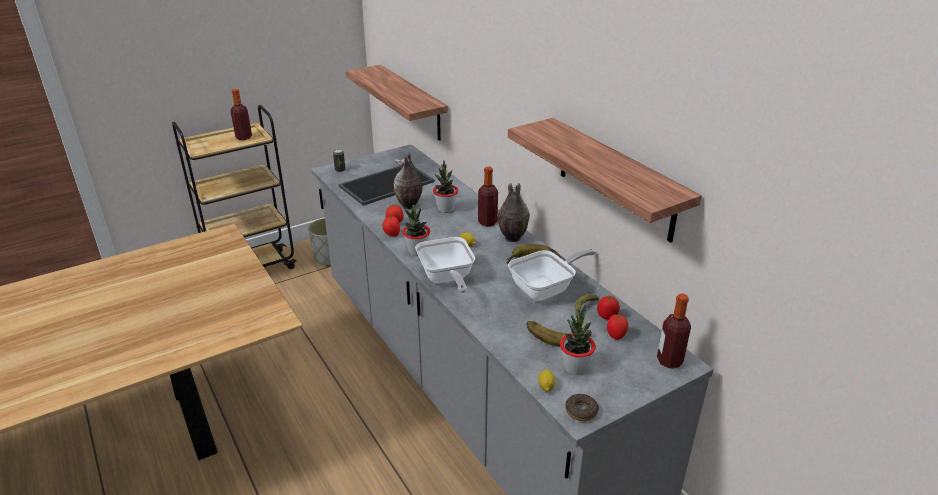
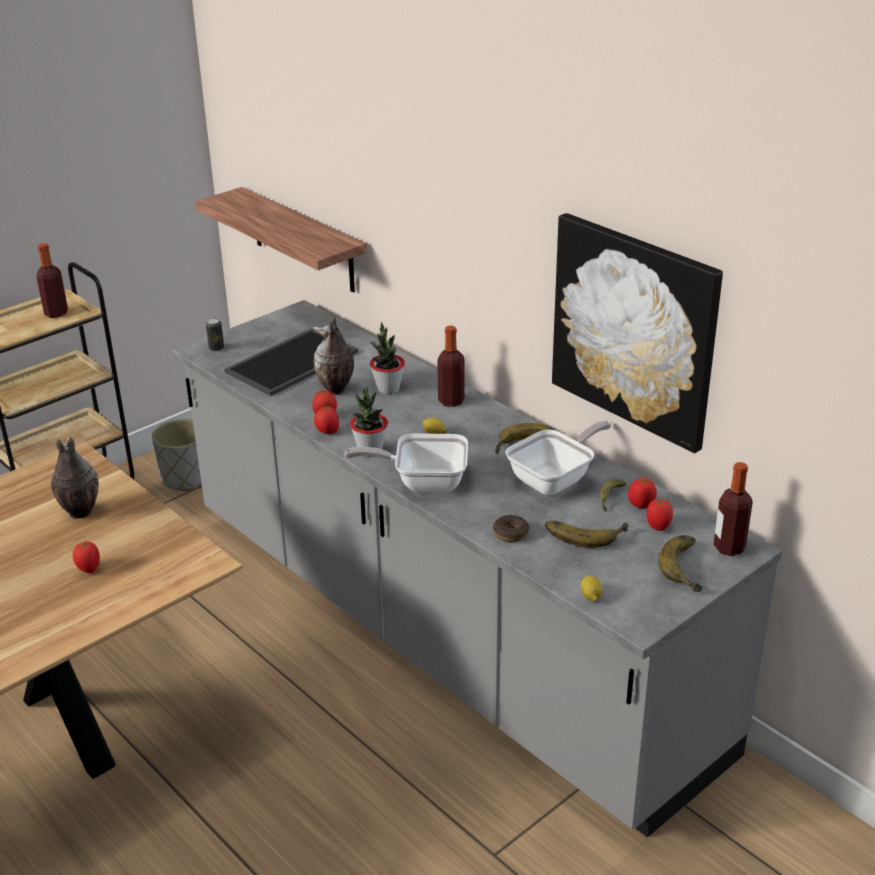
camera: 10 degrees left, 0 degrees up
frying pan [415,237,475,293] -> frying pan turned 120 degrees clockwise [344,433,468,492]
vase [498,183,530,242] -> vase moved to [51,437,99,519]
shelf [508,118,702,243] -> picture [552,213,723,453]
potted plant [560,305,596,375] -> none
donut [565,394,599,421] -> donut moved to [493,515,529,542]
none -> tomato [73,541,100,573]
none -> banana [658,535,702,592]

